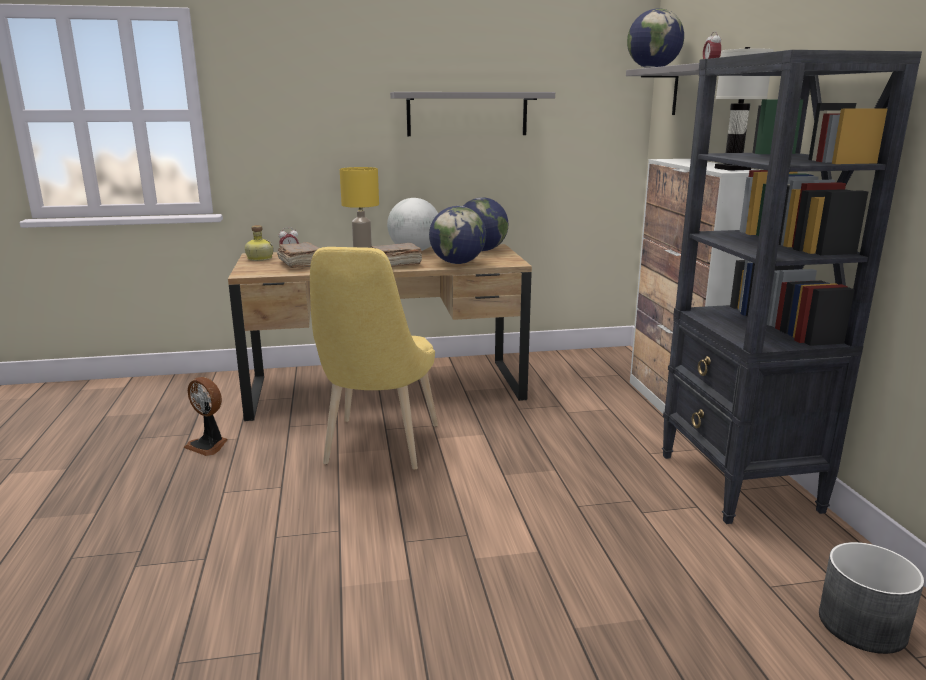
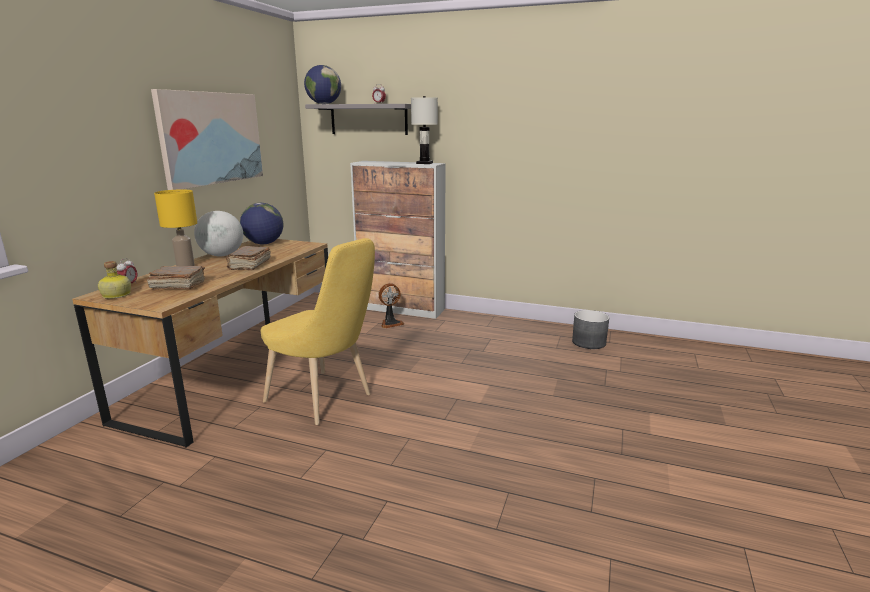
camera: 60 degrees left, 0 degrees up
fan [183,377,227,456] -> fan moved to [379,283,404,328]
grey shelf [390,92,555,136] -> picture [151,89,263,190]
globe [429,206,486,264] -> none
black bookcase [662,50,922,524] -> none

